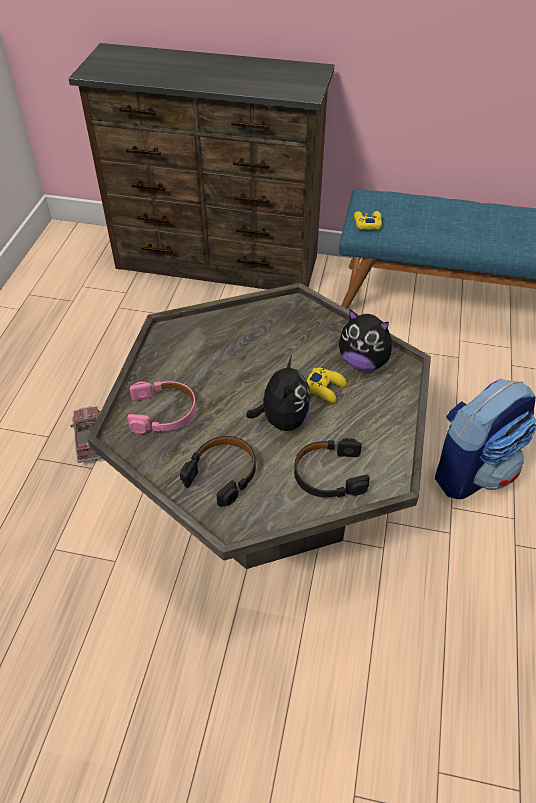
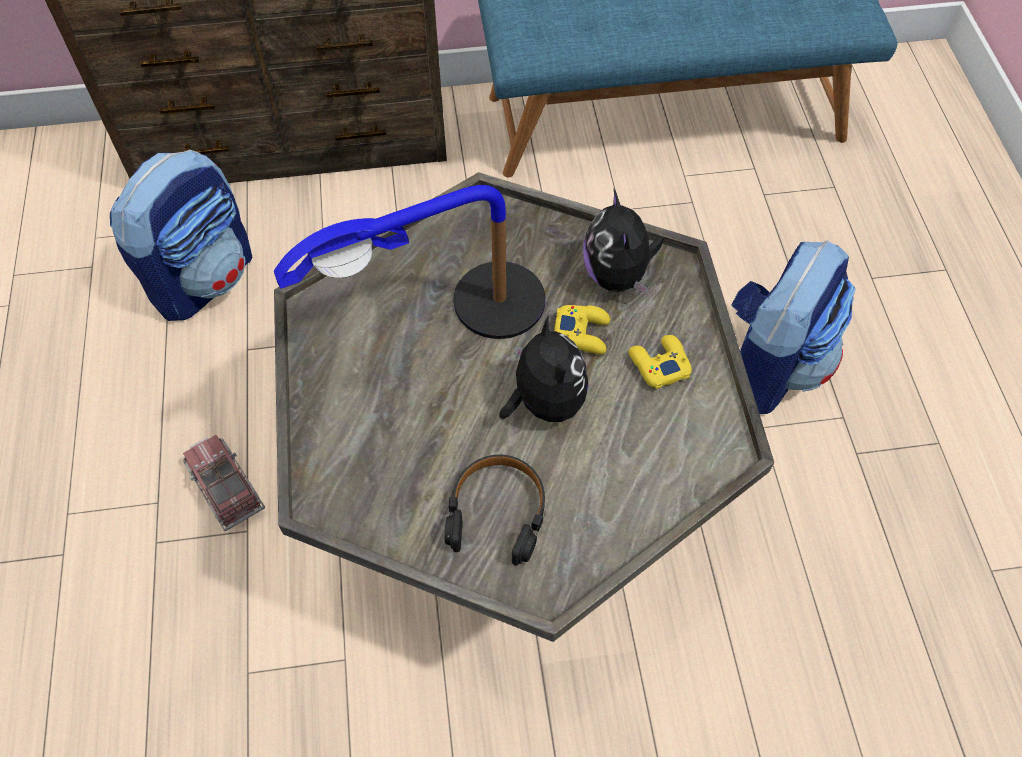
camera: 20 degrees left, 10 degrees up
pink headphones [127,381,196,433] -> none
black headphones [294,438,370,498] -> none
plush toy [339,309,400,371] -> plush toy turned 75 degrees clockwise [583,188,664,294]
yellow game controller [354,211,382,230] -> yellow game controller moved to [628,335,692,389]
none -> backpack [110,150,252,321]
none -> table lamp [274,185,545,339]

